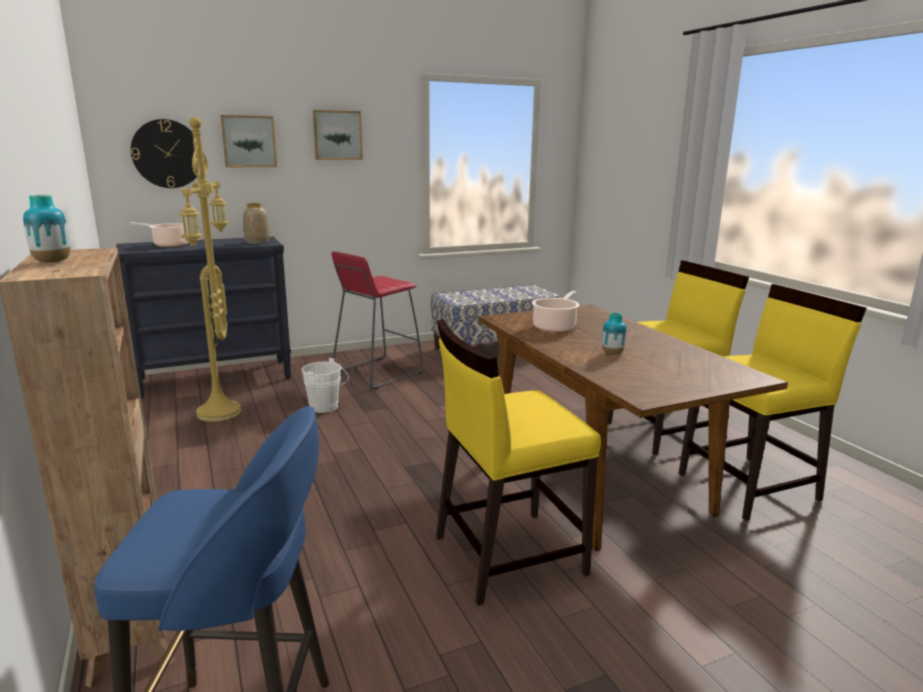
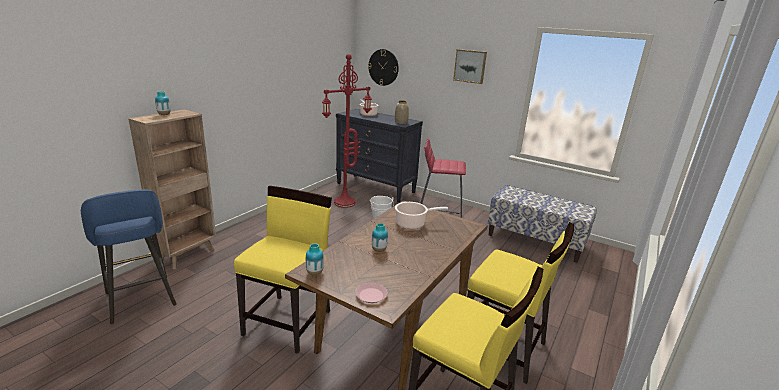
camera: 55 degrees right, 5 degrees up
yellow floor lamp [178,117,241,422] -> red floor lamp [322,54,372,208]
picture [221,115,277,167] -> none
yellow chair [436,319,601,605] -> yellow chair turned 75 degrees clockwise [234,186,332,354]
none -> vase [306,243,324,275]
none -> pink plate [355,283,388,303]

